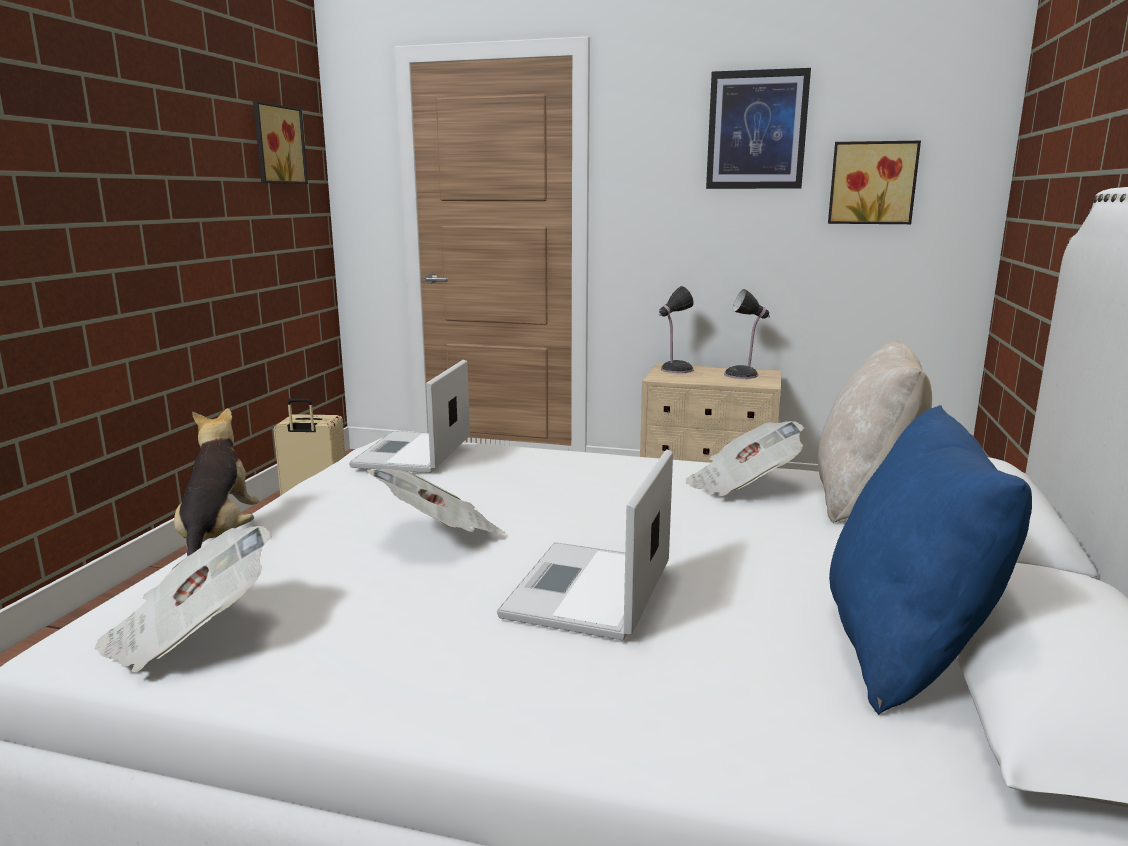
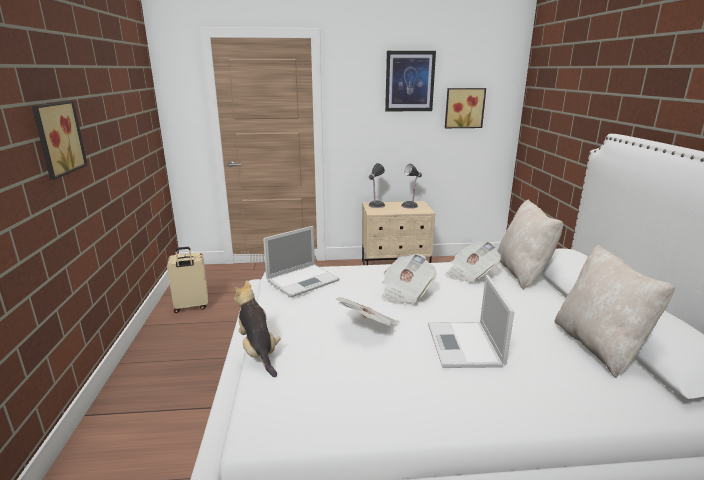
camera: 20 degrees left, 5 degrees up
newspaper [95,526,272,672] -> newspaper moved to [382,254,436,303]
picture [253,101,308,184] -> picture moved to [32,101,88,180]
laptop [349,360,470,473] -> laptop turned 120 degrees counterclockwise [263,226,340,298]
blue pillow [829,405,1032,715] -> beige pillow [555,245,675,378]

